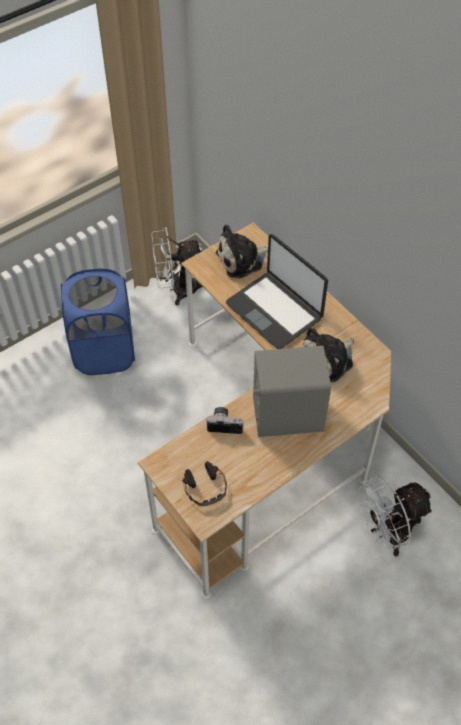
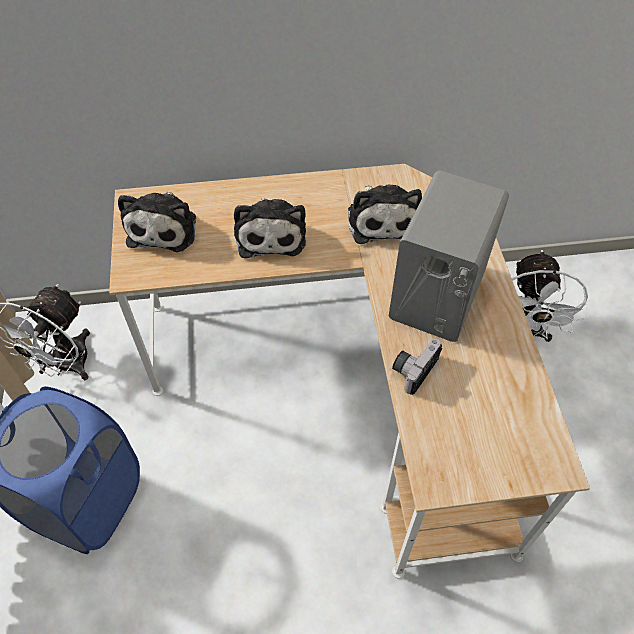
camera: 60 degrees left, 0 degrees up
headphones [182,461,227,506] -> none
laptop [226,234,328,349] -> plush toy [234,198,306,258]

